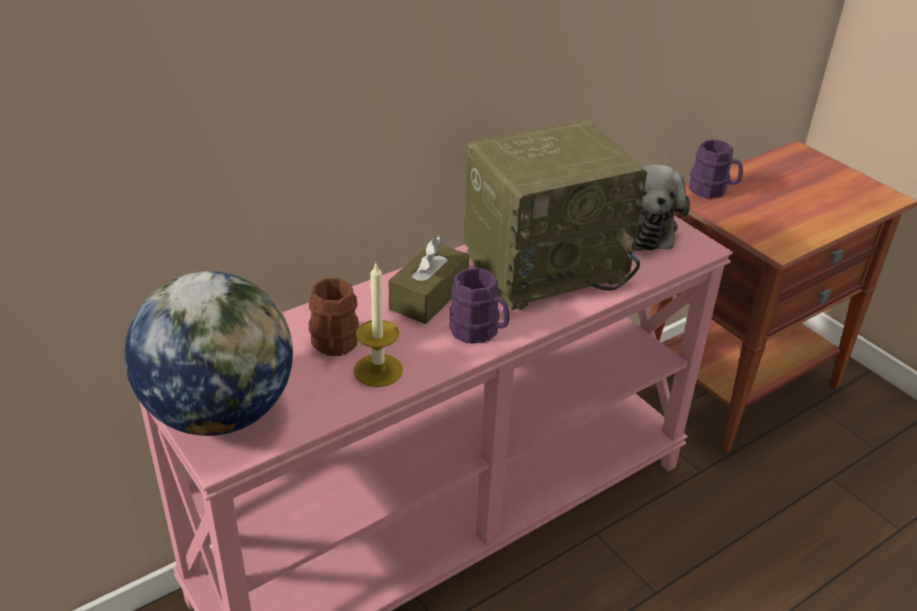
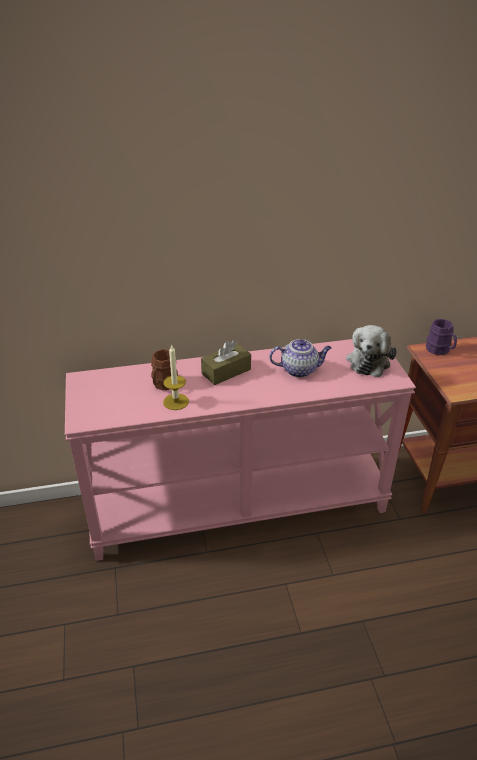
camera: 25 degrees right, 0 degrees up
globe [124,271,293,436] -> none
purple mug [449,268,509,344] -> none
radio [465,120,647,310] -> teapot [269,339,332,377]

